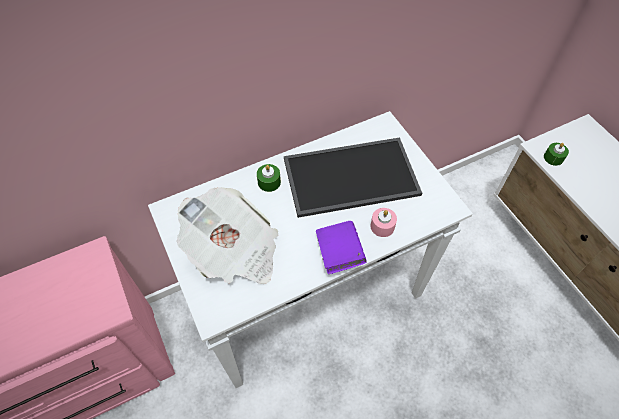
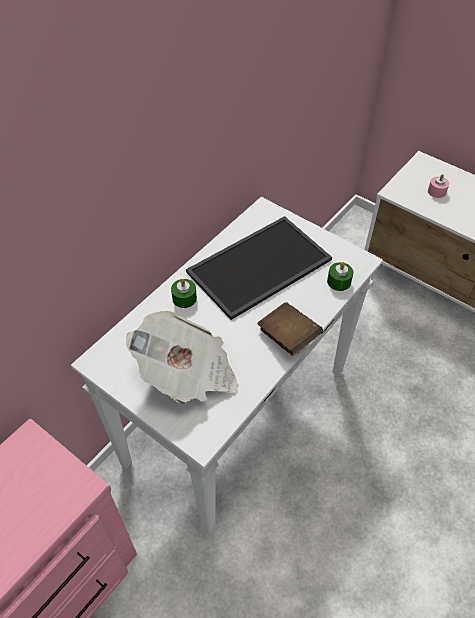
camera: 25 degrees left, 5 degrees down
purple book [316,221,367,274] -> brown book [257,302,323,356]
pink candle [370,208,397,237] -> pink candle moved to [428,174,449,198]
green candle [544,143,569,166] -> green candle moved to [327,262,353,291]

